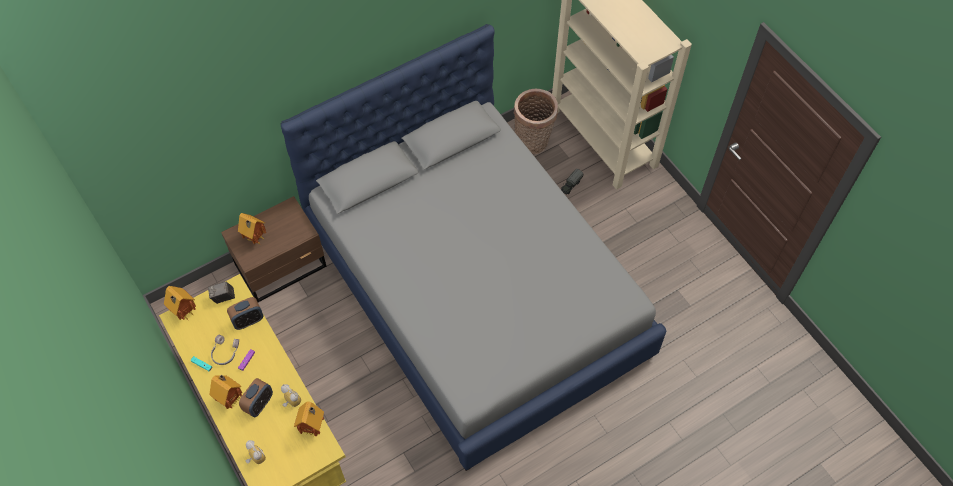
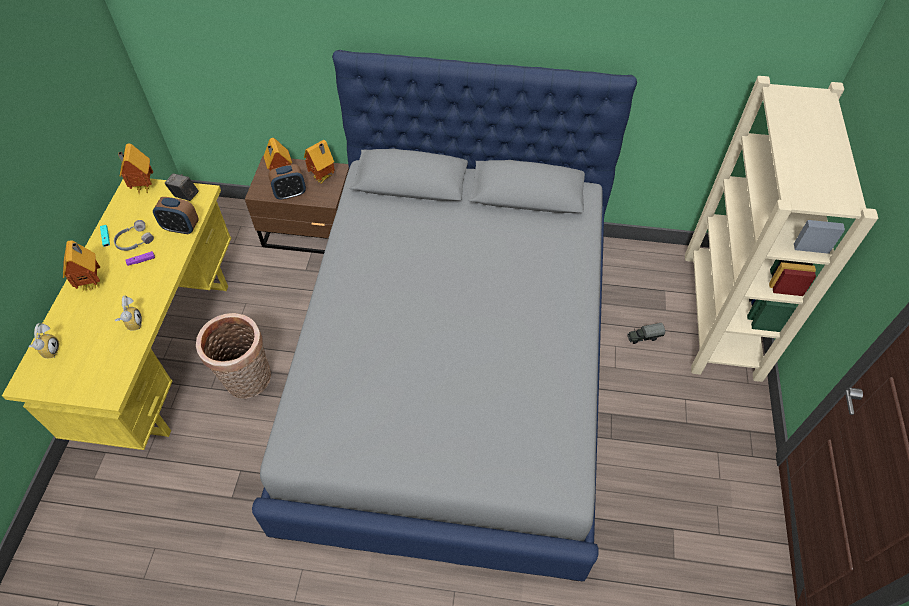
camera: 40 degrees right, 5 degrees down
alarm clock [239,378,273,417] -> alarm clock moved to [268,164,306,200]
toy house [294,401,324,436] -> toy house moved to [304,140,335,184]
basket [514,89,558,154] -> basket moved to [196,313,271,399]

